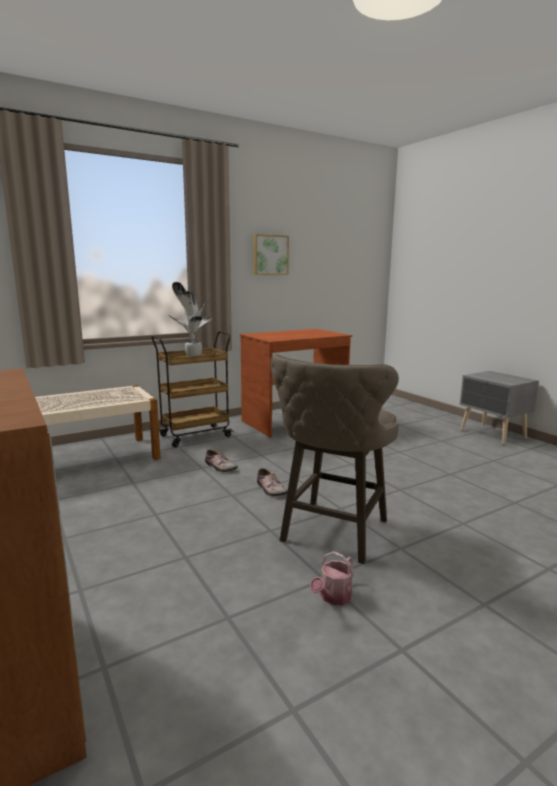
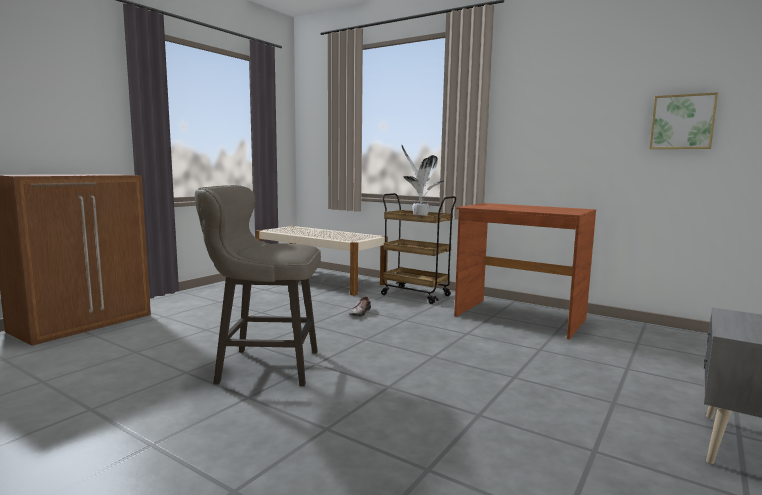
camera: 65 degrees right, 5 degrees down
picture [253,234,289,275] -> picture moved to [649,92,718,149]
shoe [257,468,288,496] -> none
watering can [310,551,354,605] -> none

